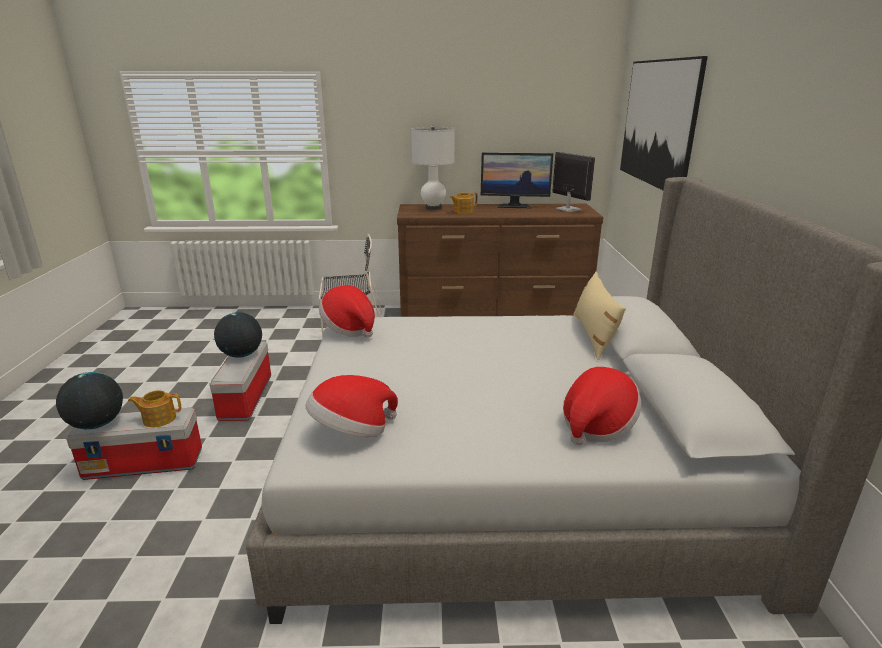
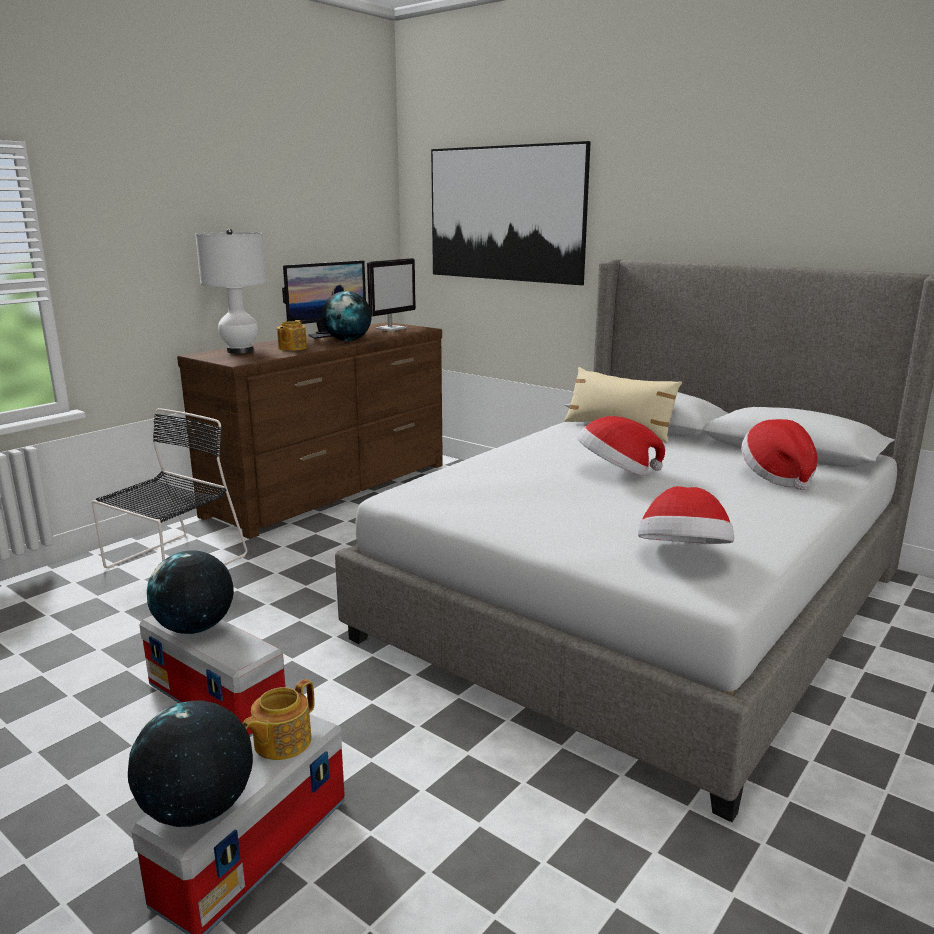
camera: 50 degrees left, 5 degrees down
hat [319,285,375,338] -> hat moved to [577,416,665,476]
monitor [552,152,595,212] -> monitor turned 120 degrees clockwise [367,258,416,331]
none -> globe [322,291,372,341]

